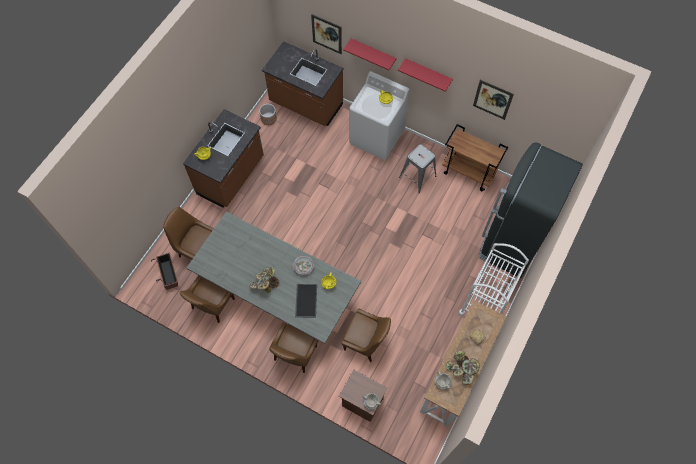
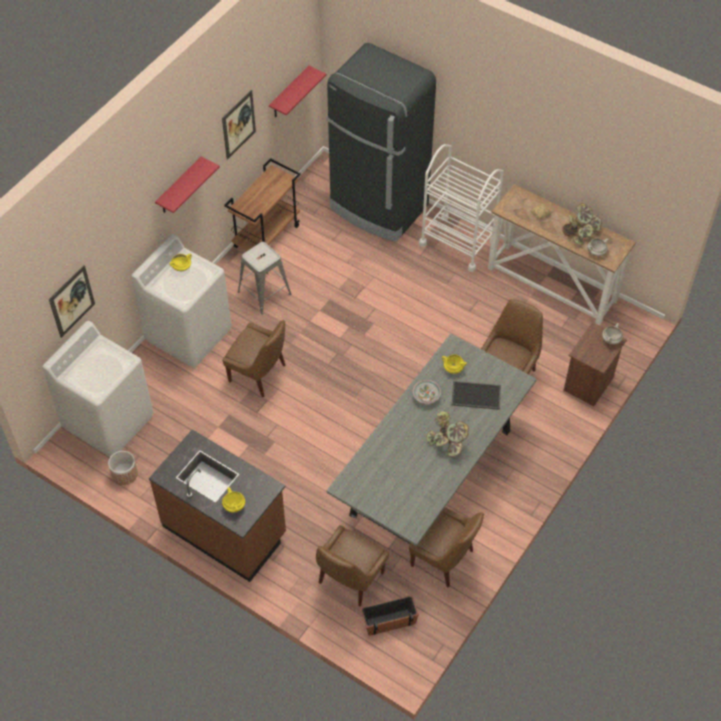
camera: 85 degrees left, 10 degrees down
brown counter [262,41,343,126] -> white washing machine [42,321,153,457]
brown chair [269,323,318,373] -> brown chair moved to [223,320,285,397]
red shelf [343,38,397,70] -> red shelf moved to [269,66,326,117]

